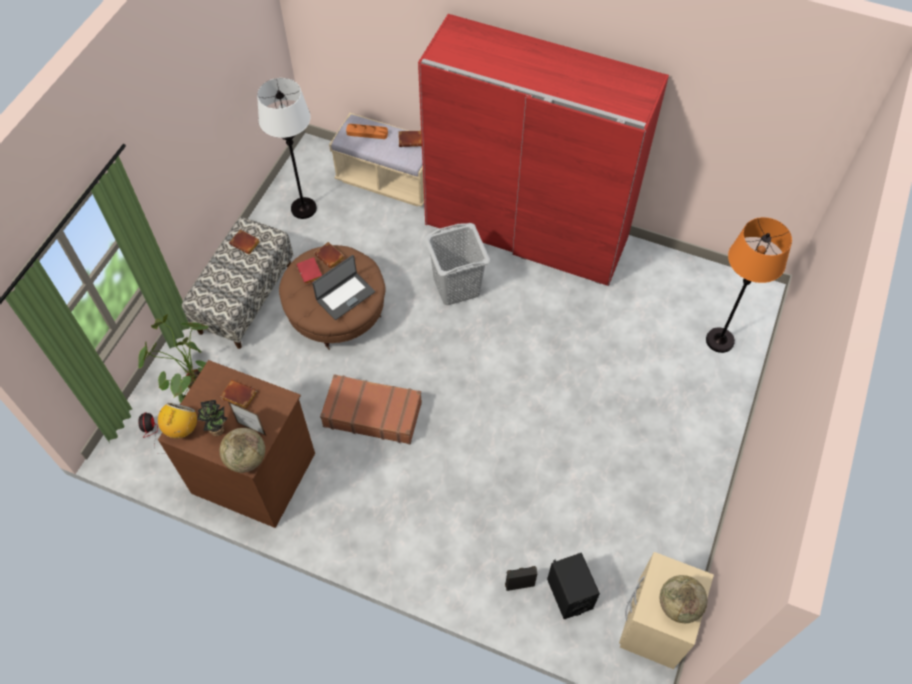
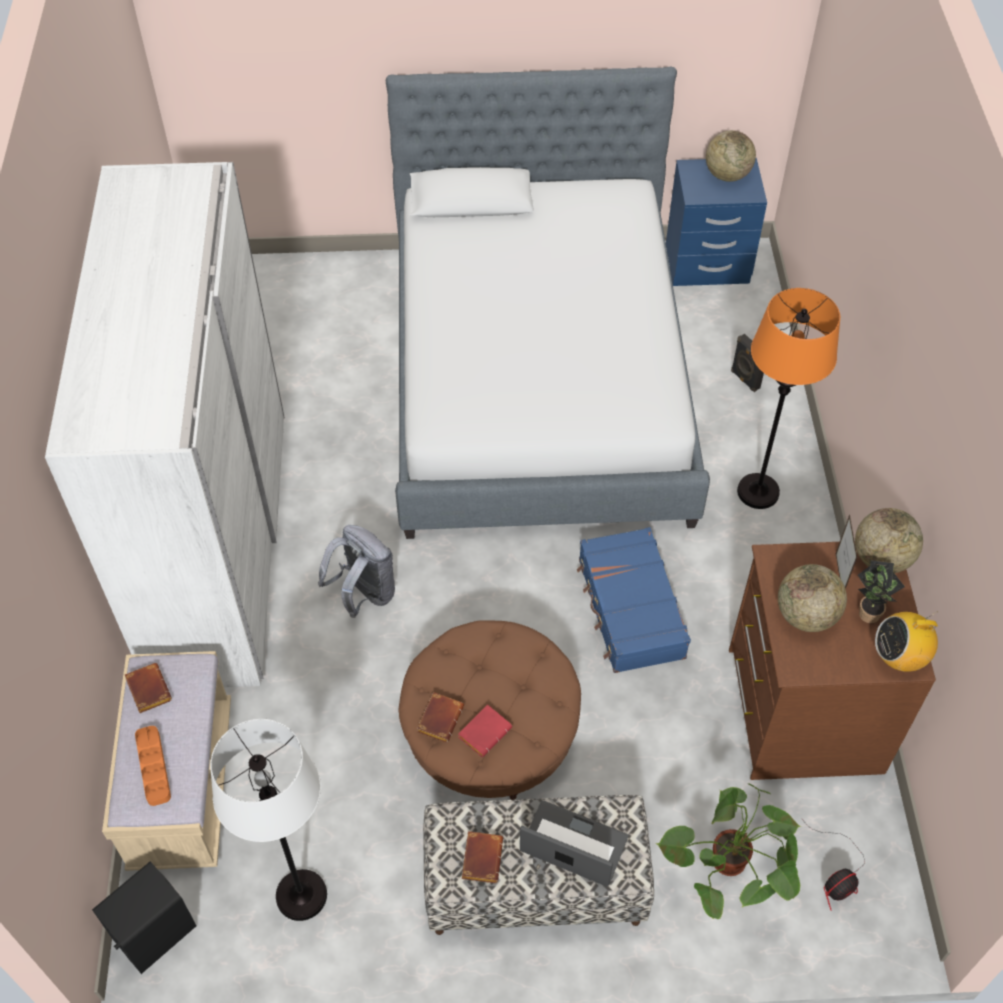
camera: 115 degrees left, 5 degrees down
brown book [220,380,257,409] -> globe [778,564,847,632]
laptop [312,255,375,320] -> laptop moved to [520,800,629,887]
brown suitcase [320,374,422,445] -> blue suitcase [577,527,691,673]
red wardrobe [418,14,669,286] -> white wardrobe [45,162,285,687]
grey laundry basket [424,223,490,305] -> grey backpack [318,525,395,618]
black speaker [547,553,600,619] -> black speaker moved to [92,862,196,974]
beige nightstand [619,552,714,669] -> blue nightstand [666,158,767,286]
orange floor lamp [706,217,792,353] -> orange floor lamp moved to [737,288,840,509]
none -> bed [386,67,710,539]

